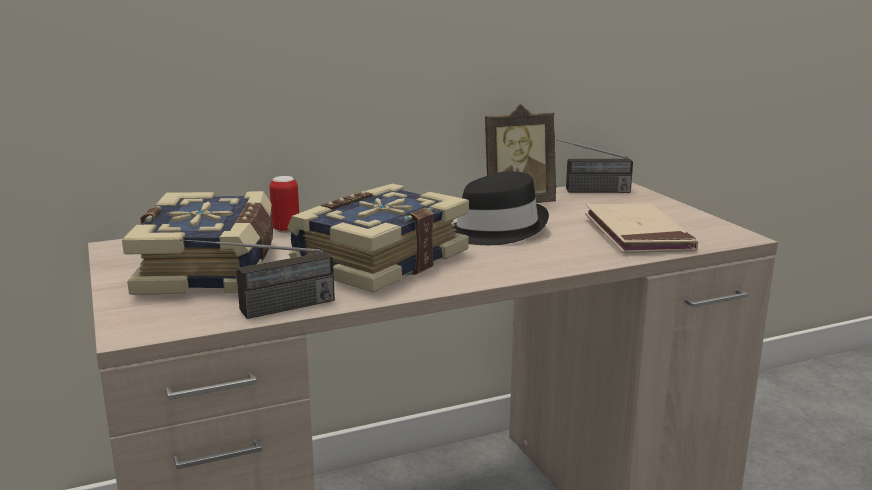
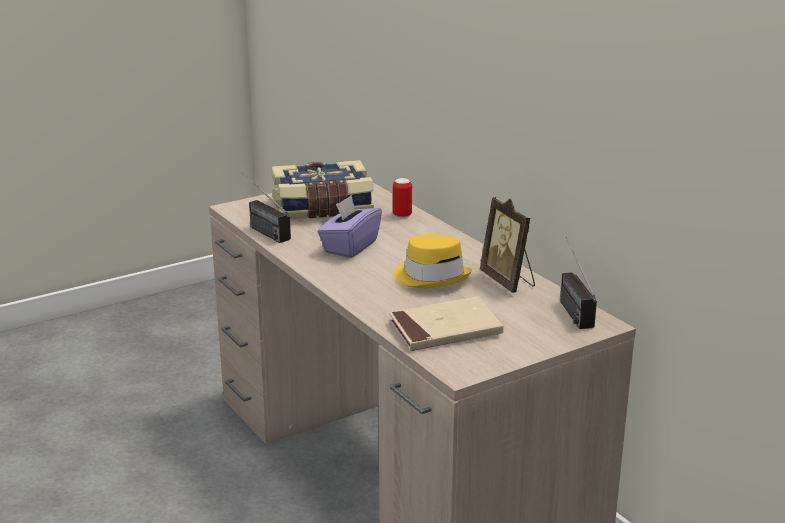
camera: 80 degrees right, 5 degrees up
book [287,184,469,293] -> purple tissue box [318,195,382,258]
black hat [451,171,549,245] -> yellow hat [394,234,472,288]

